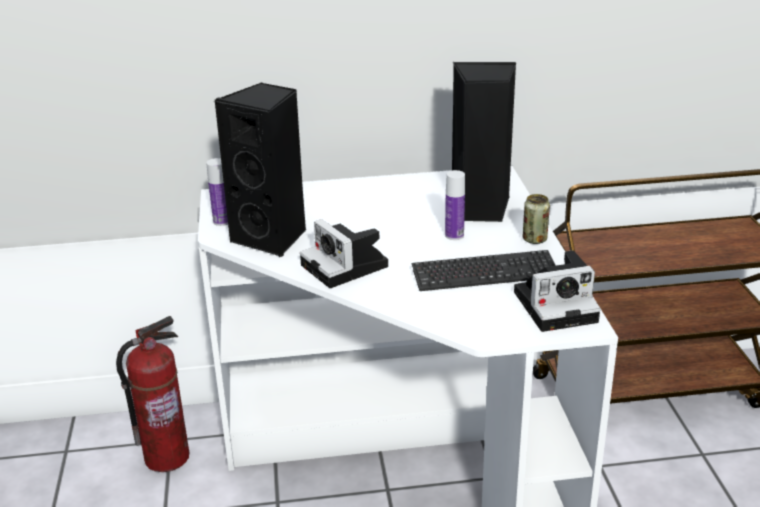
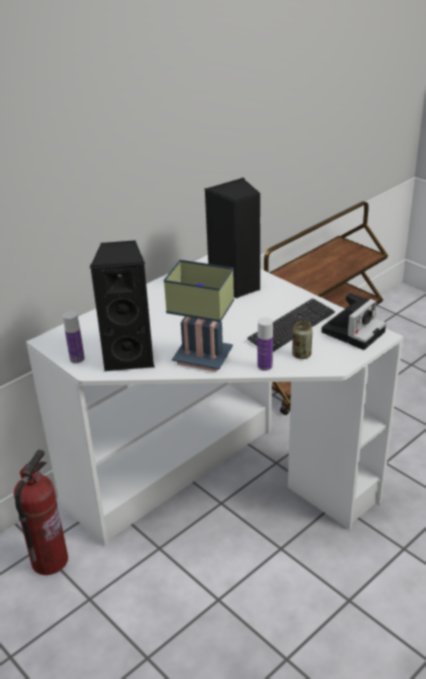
camera: 35 degrees left, 5 degrees up
camera [300,219,388,288] -> table lamp [164,260,234,372]
bottle [445,170,465,240] -> bottle moved to [257,317,273,371]
can [523,194,550,244] -> can moved to [292,321,313,359]

